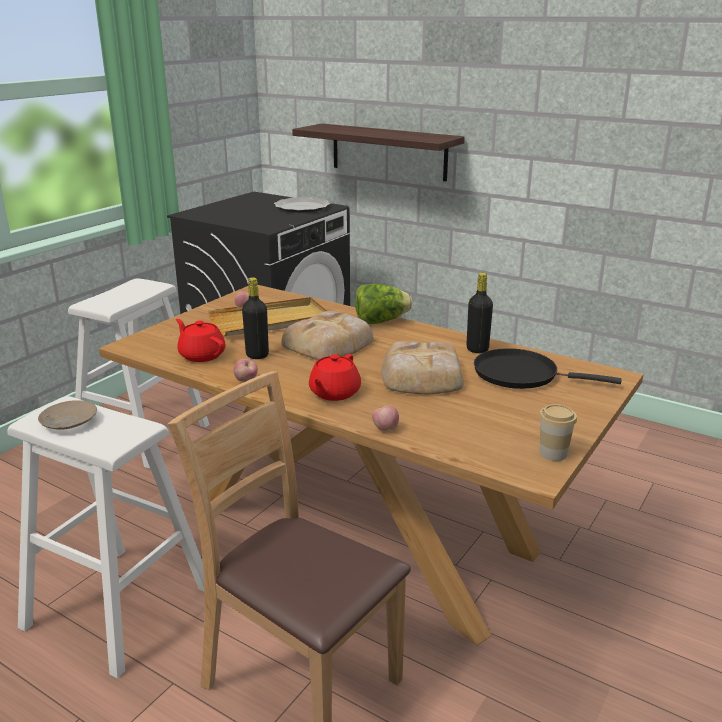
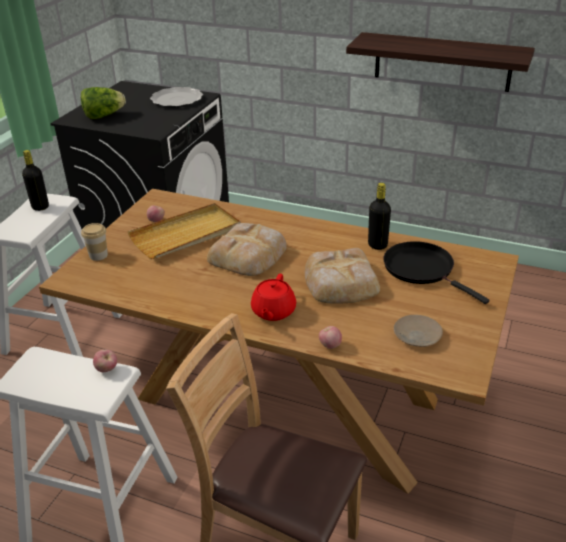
camera: 10 degrees left, 10 degrees up
beige plate [38,400,97,430] -> beige plate moved to [394,315,443,347]
red teapot [176,319,225,362] -> none
apple [234,359,258,382] -> apple moved to [93,350,117,372]
black bottle [242,277,269,359] -> black bottle moved to [22,150,49,211]
shelf [292,123,465,181] -> shelf moved to [346,32,535,92]
lettuce [355,284,412,324] -> lettuce moved to [81,87,126,119]
black frying pan [474,348,621,389] -> black frying pan turned 45 degrees clockwise [383,241,489,304]
cup [539,404,577,461] -> cup moved to [81,223,108,261]

